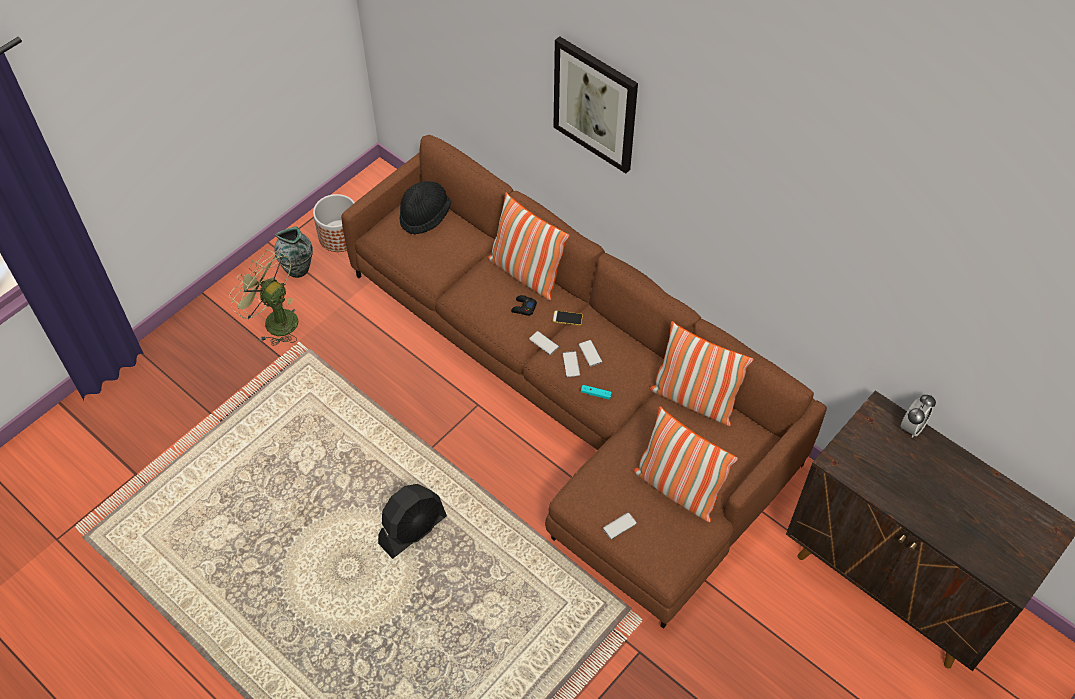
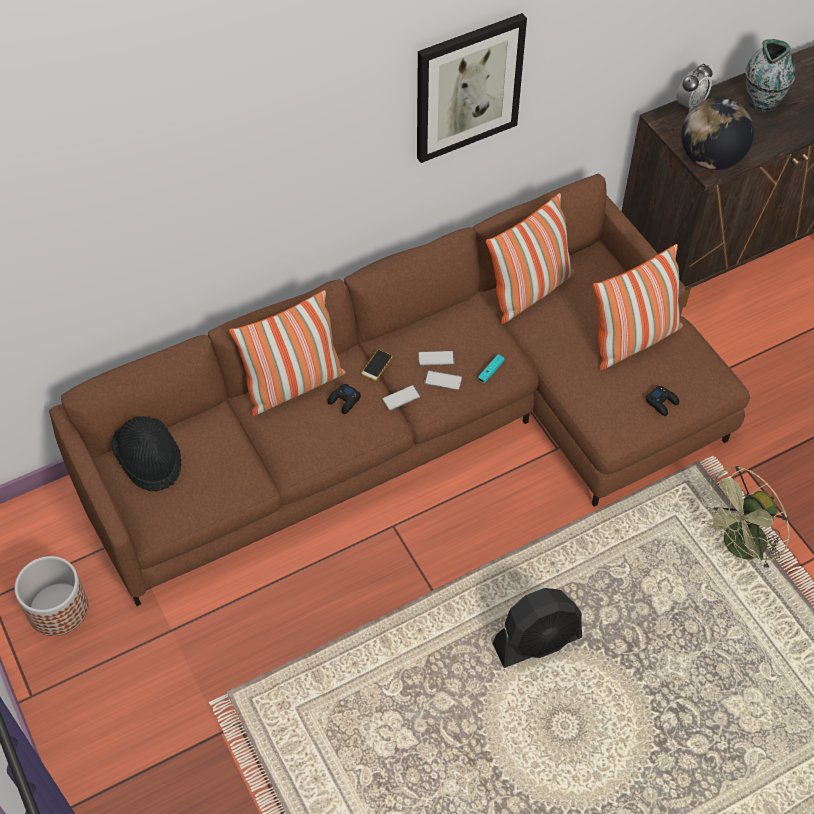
camera: 70 degrees left, 0 degrees up
green fan [229,249,298,346] -> green fan moved to [701,466,789,567]
vase [274,226,313,278] -> vase moved to [746,39,796,112]
black fan [378,484,447,559] -> black fan turned 90 degrees clockwise [493,588,582,668]
picture [553,36,638,173] -> picture moved to [417,13,527,163]
phone [603,512,637,539] -> black game controller [646,385,679,416]
alarm clock [900,395,936,438] -> alarm clock turned 75 degrees clockwise [677,64,713,112]
none -> globe [681,97,754,170]

